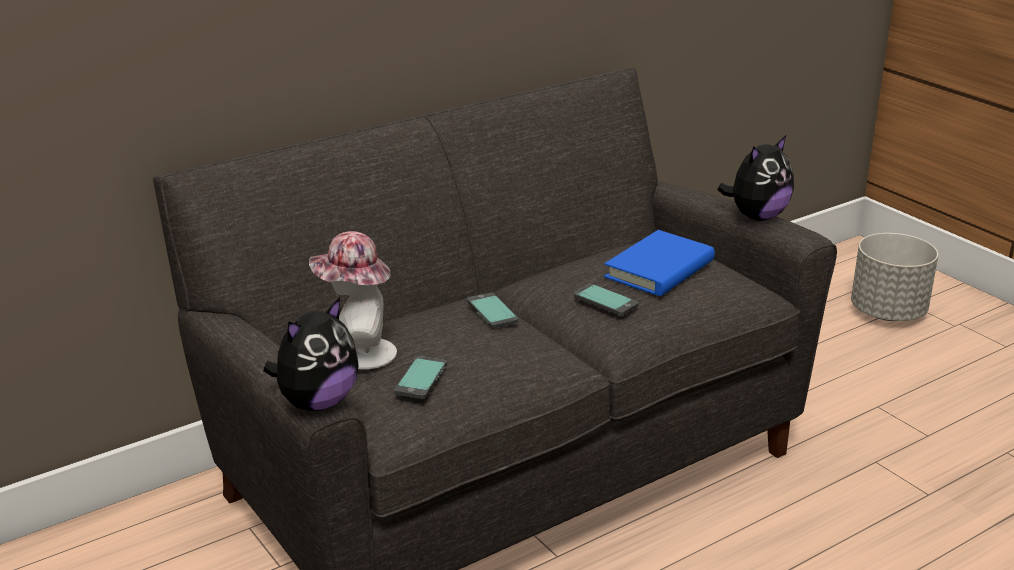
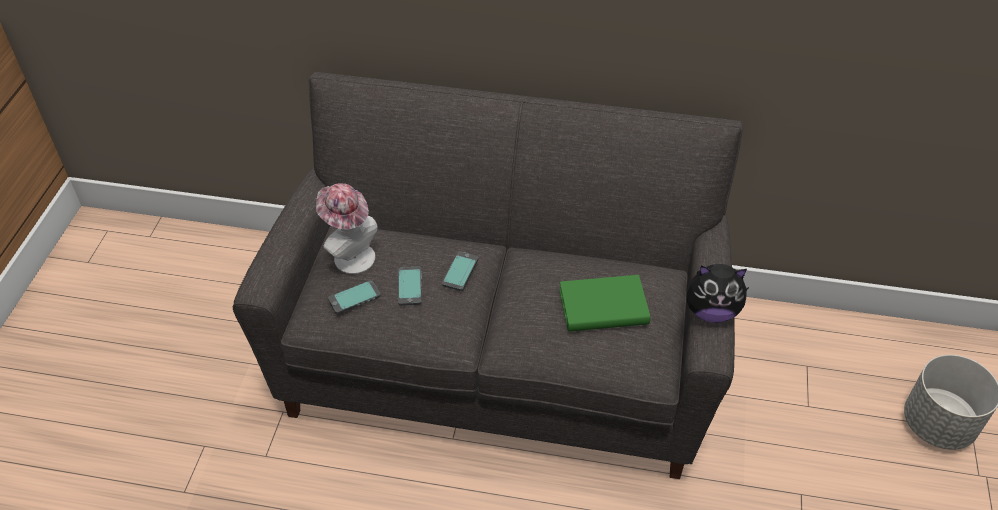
camera: 45 degrees right, 20 degrees up
plush toy [263,297,359,411] -> none
phone [574,284,639,316] -> phone moved to [398,267,422,306]
blue book [604,230,715,296] -> green book [559,275,650,332]

